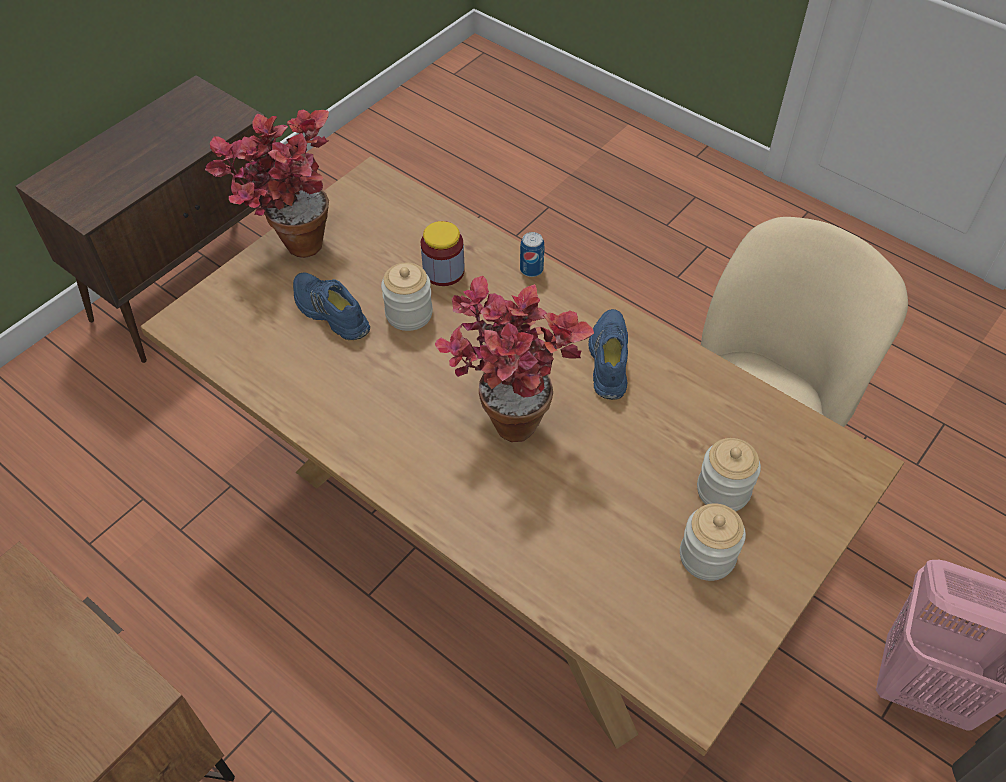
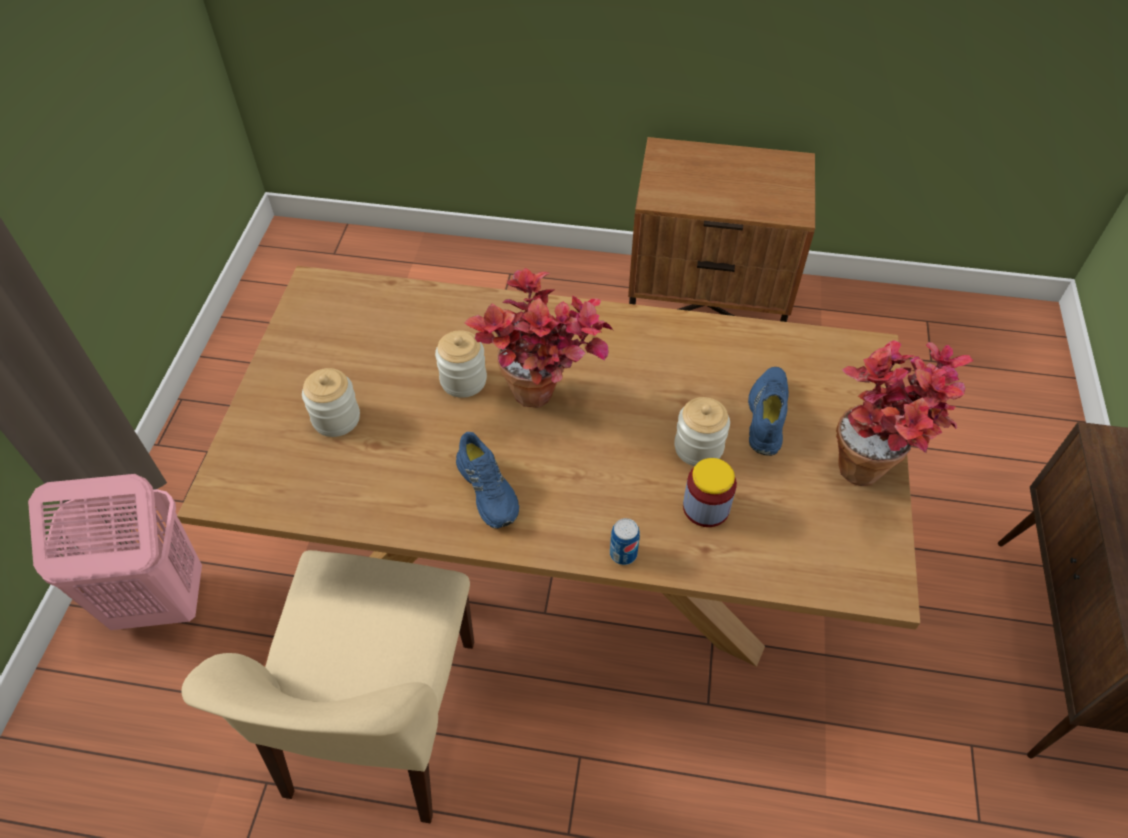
camera: 150 degrees right, 0 degrees up
blue shoe [293,272,370,340] -> blue shoe turned 90 degrees counterclockwise [748,367,789,456]
jar [680,503,746,581] -> jar moved to [435,330,487,398]

